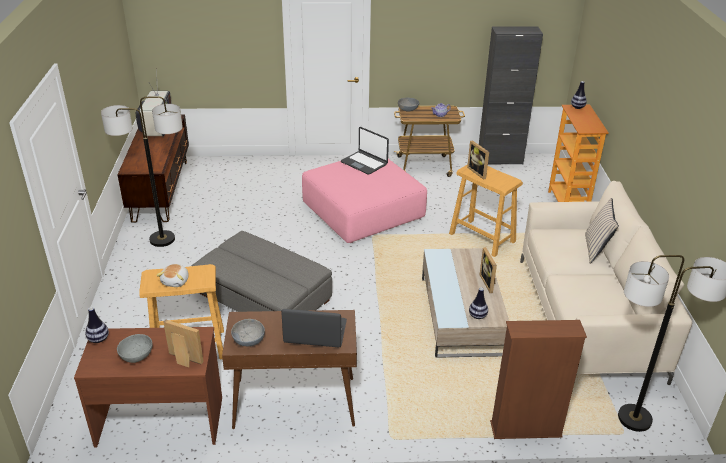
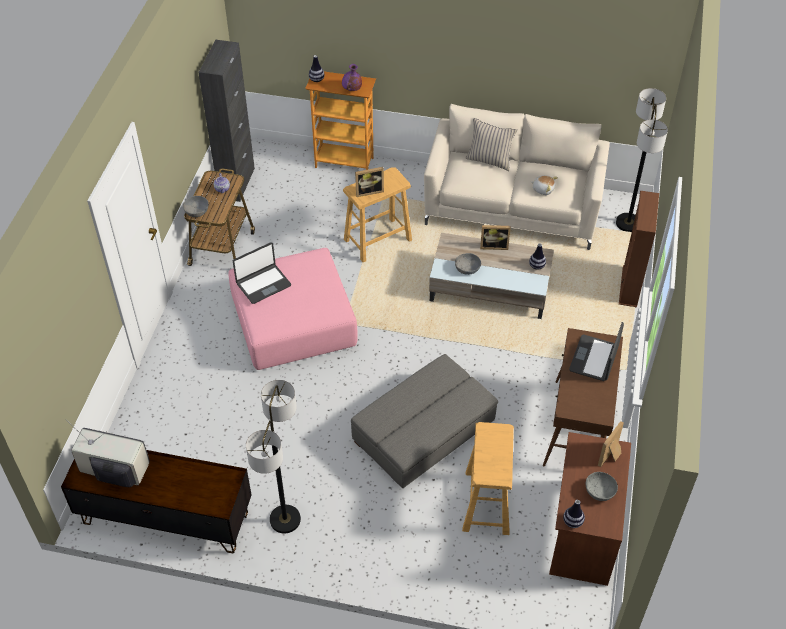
camera: 75 degrees left, 15 degrees up
plush toy [156,264,189,287] -> plush toy moved to [531,175,558,195]
grey bowl [231,319,265,346] -> grey bowl moved to [455,253,481,275]
none -> purple vase [342,64,362,91]

